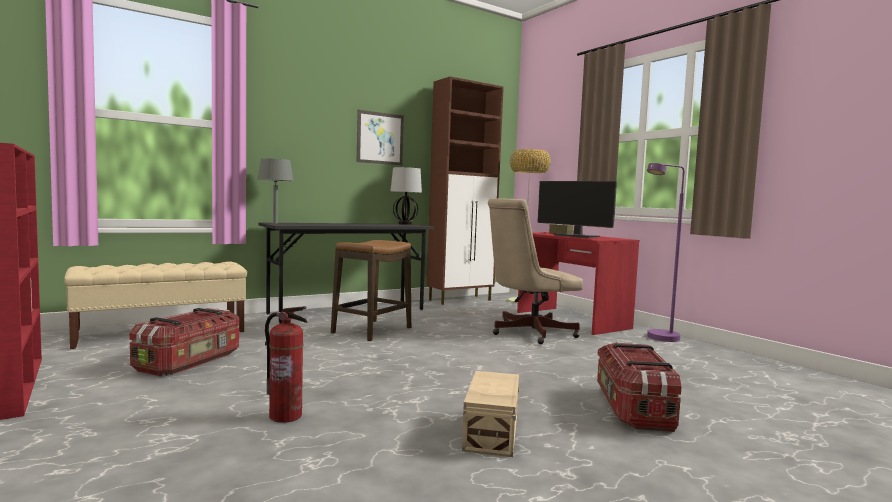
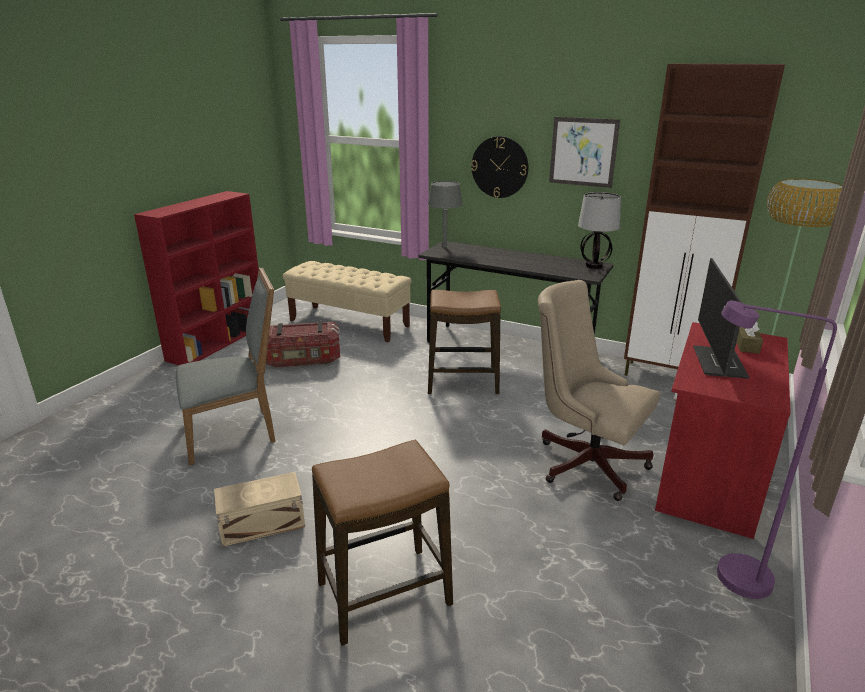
camera: 60 degrees right, 20 degrees up
fire extinguisher [265,306,308,423] -> grey chair [176,267,276,465]
storage box [597,342,682,432] -> stool [312,440,453,646]
none -> wall clock [471,136,528,198]

